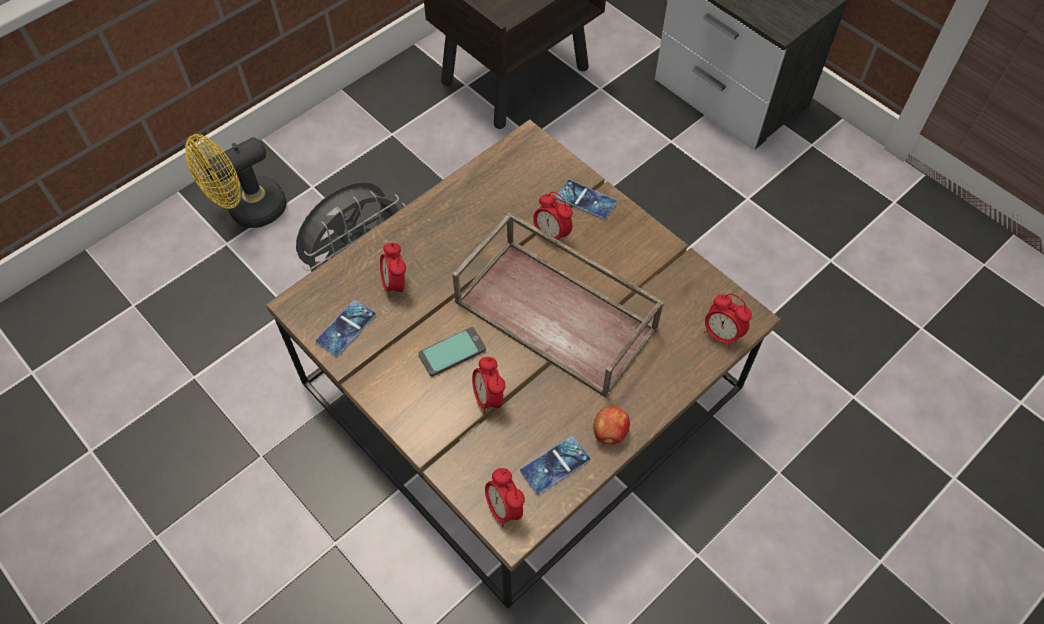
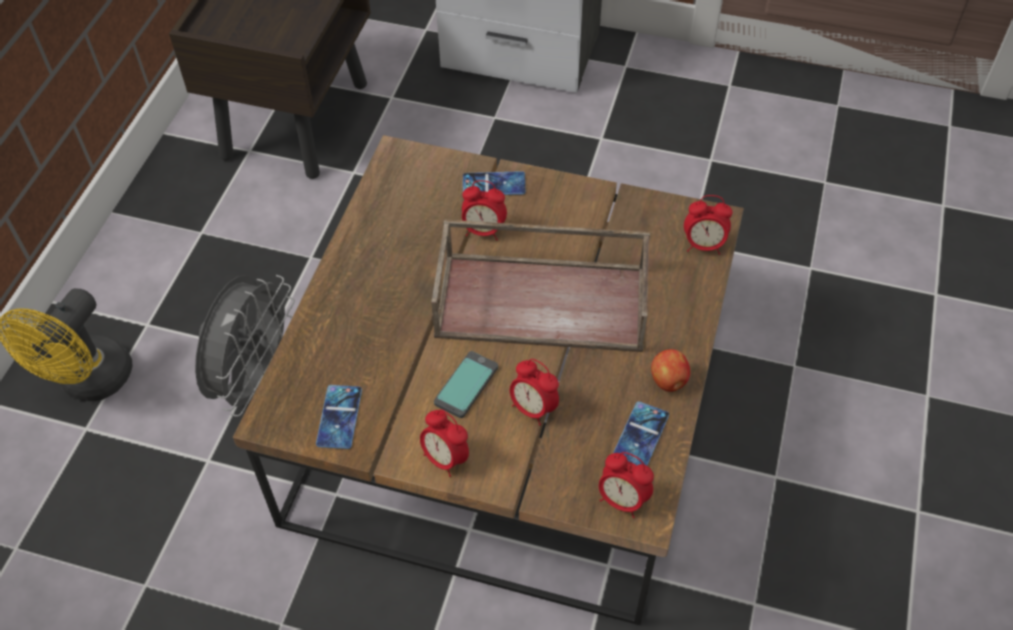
camera: 30 degrees left, 5 degrees down
alarm clock [380,243,406,298] -> alarm clock moved to [420,409,469,477]

